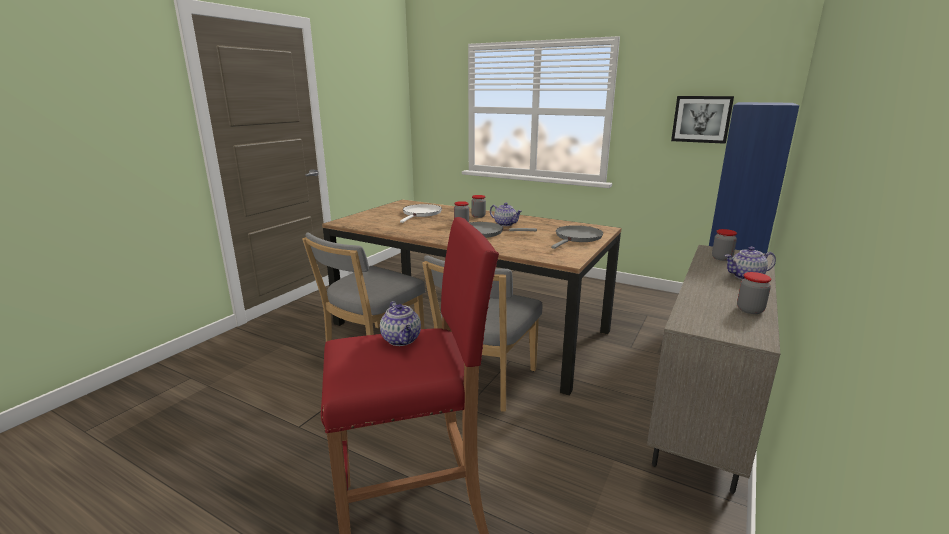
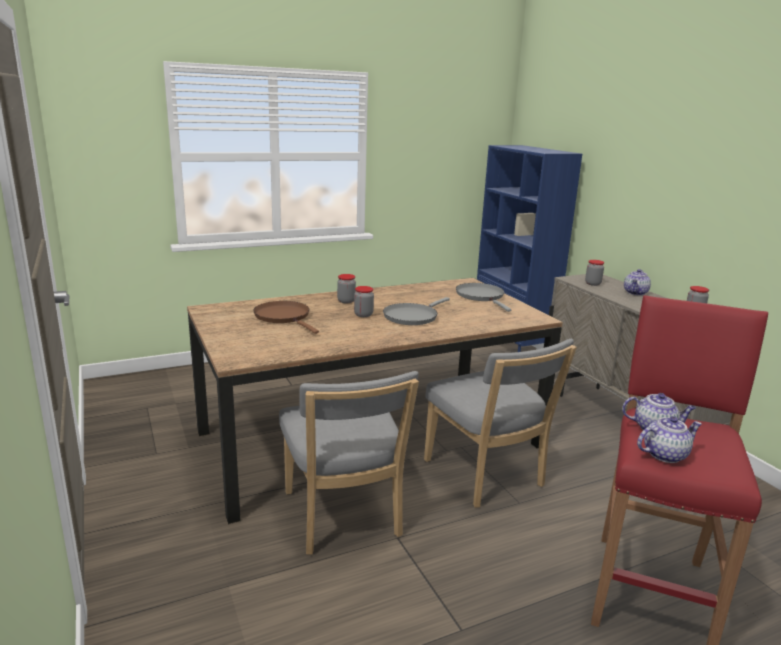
camera: 55 degrees left, 0 degrees up
white frying pan [400,204,442,223] -> brown frying pan [253,301,319,334]
teapot [490,203,522,226] -> teapot moved to [637,416,702,463]
picture [671,96,734,144] -> none

